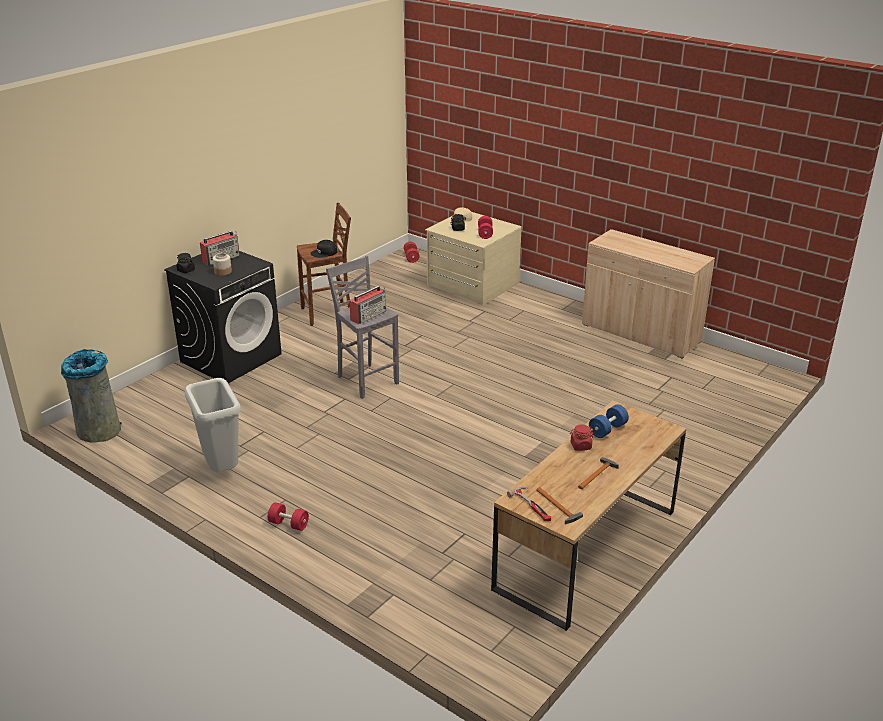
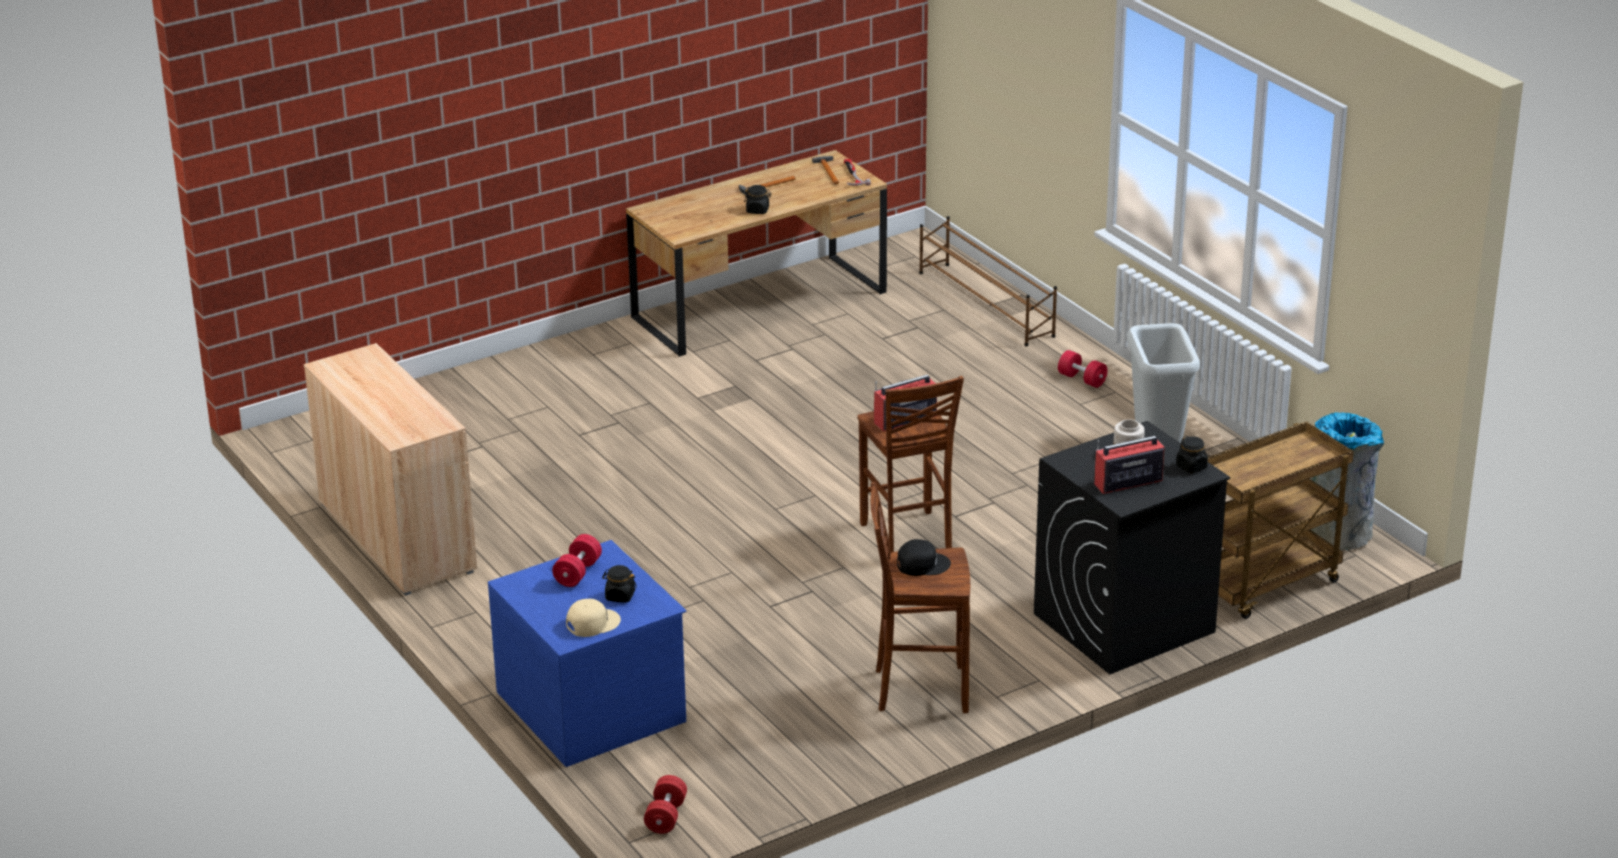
camera: 160 degrees left, 0 degrees up
grey stool [326,256,399,399] -> brown stool [857,376,964,554]
beige dresser [425,212,522,305] -> blue dresser [488,540,686,767]
red jar [570,424,593,451] -> black jar [744,185,772,214]
blue dumbbell [589,404,629,438] -> none
none -> brown shoe rack [919,216,1057,347]
none -> brown cart [1208,421,1354,619]

